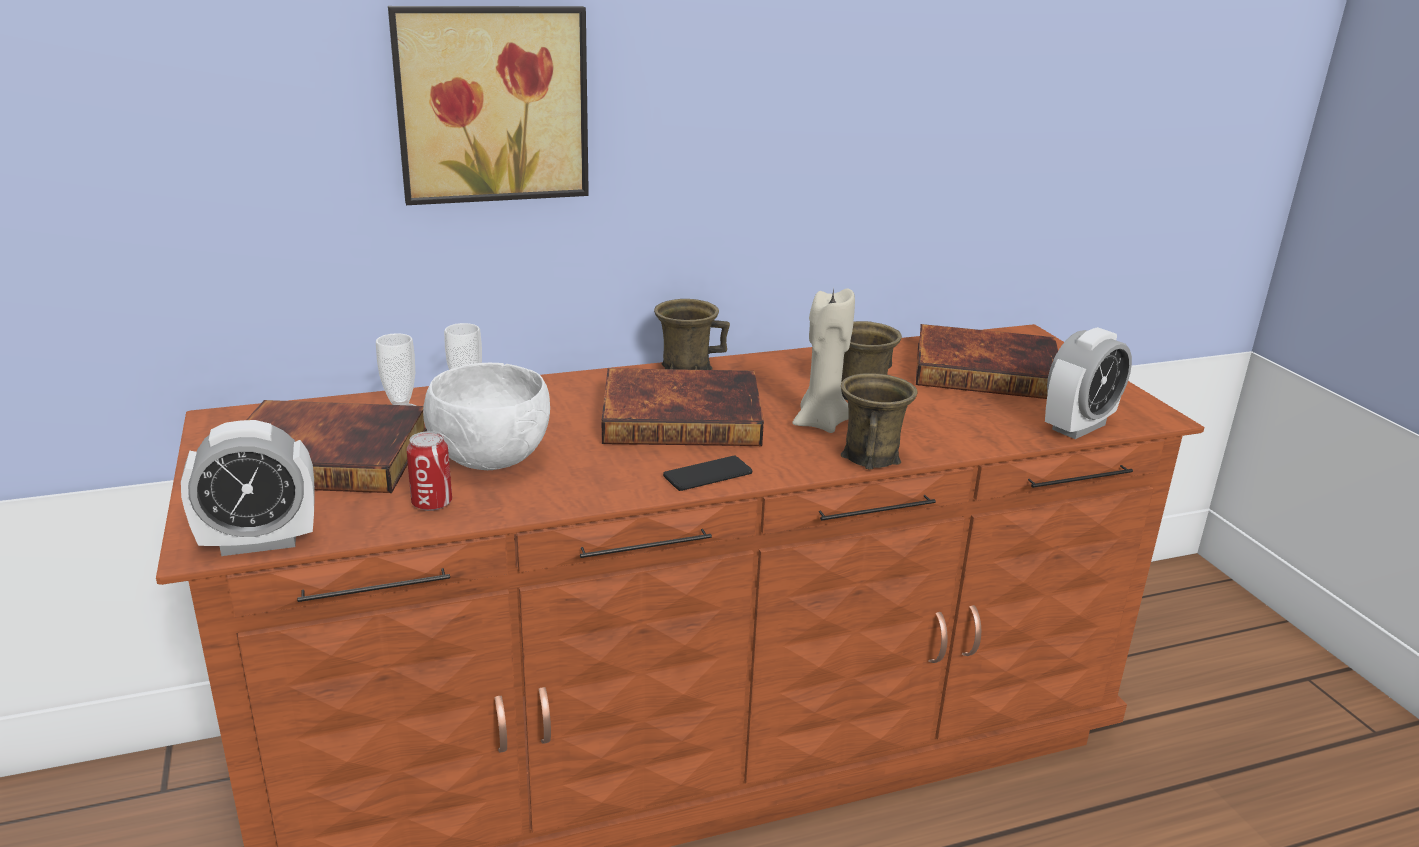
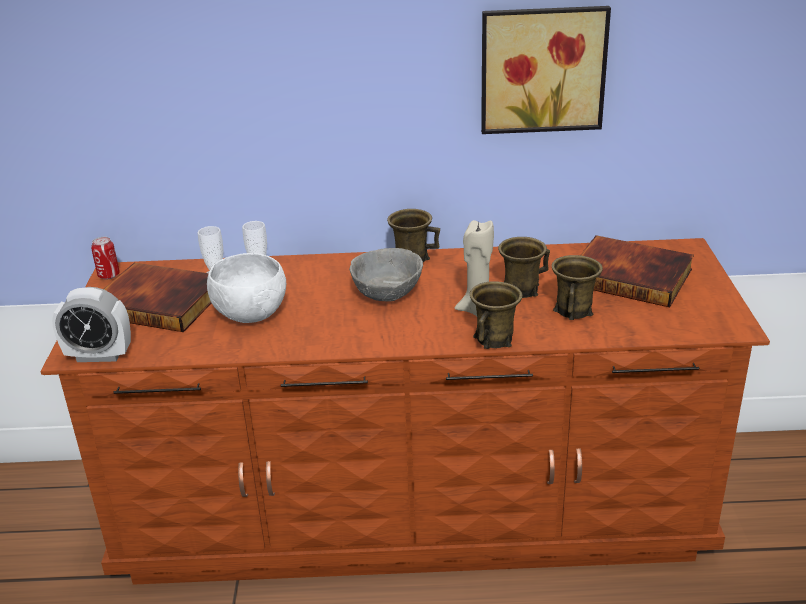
camera: 20 degrees right, 5 degrees up
picture [388,6,589,205] -> picture moved to [481,6,611,134]
can [407,431,452,511] -> can moved to [91,237,120,279]
book [602,368,764,446] -> grey bowl [349,248,423,302]
phone [663,456,752,491] -> none
alarm clock [1045,327,1132,439] -> none
none -> brown mug [552,255,603,320]

